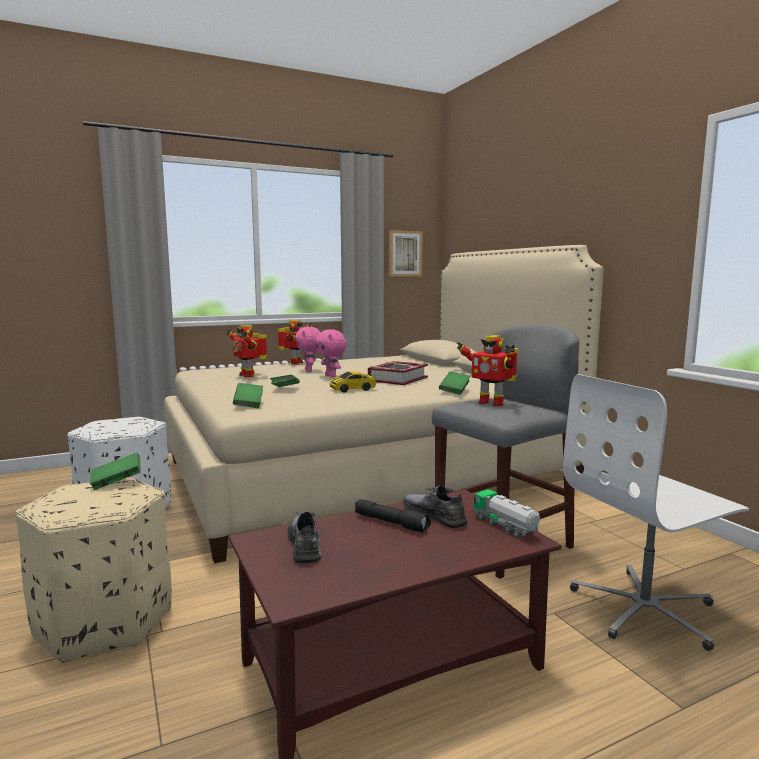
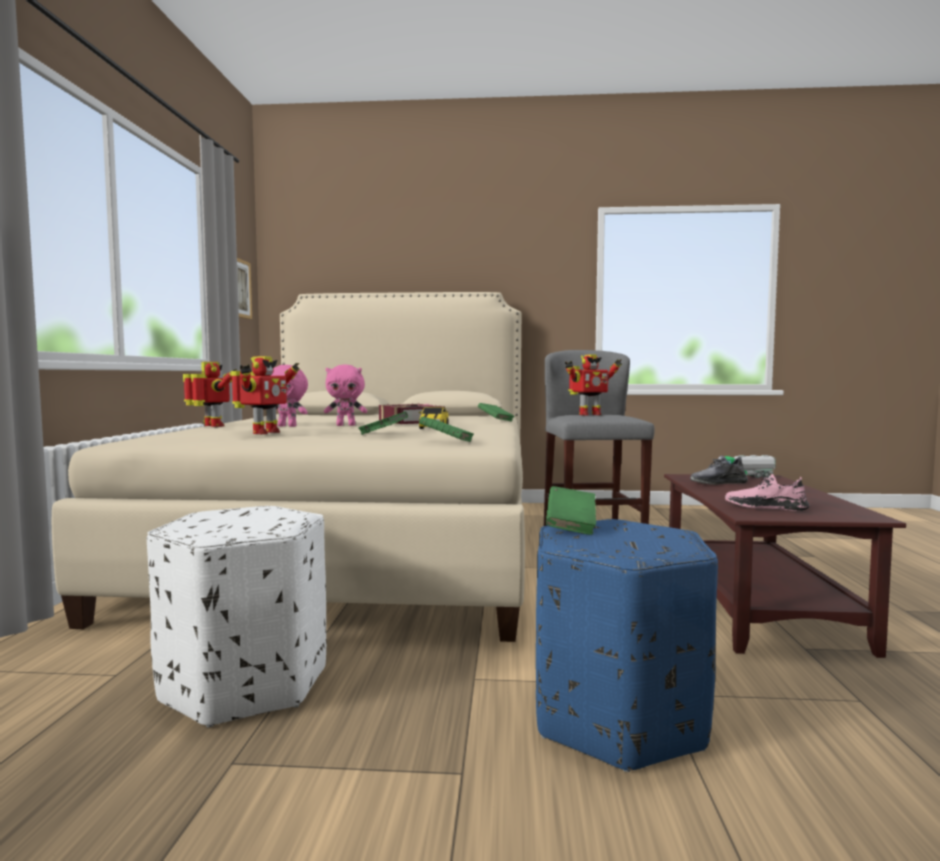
camera: 60 degrees left, 5 degrees down
beige ottoman [16,478,171,663] -> blue ottoman [536,519,718,772]
toy robot [227,325,267,377] -> toy robot turned 60 degrees counterclockwise [231,356,300,434]
grey shoe [287,512,321,564] -> pink shoe [725,474,809,511]
black flashlight [355,499,431,532] -> none
white office chair [563,374,749,651] -> none

